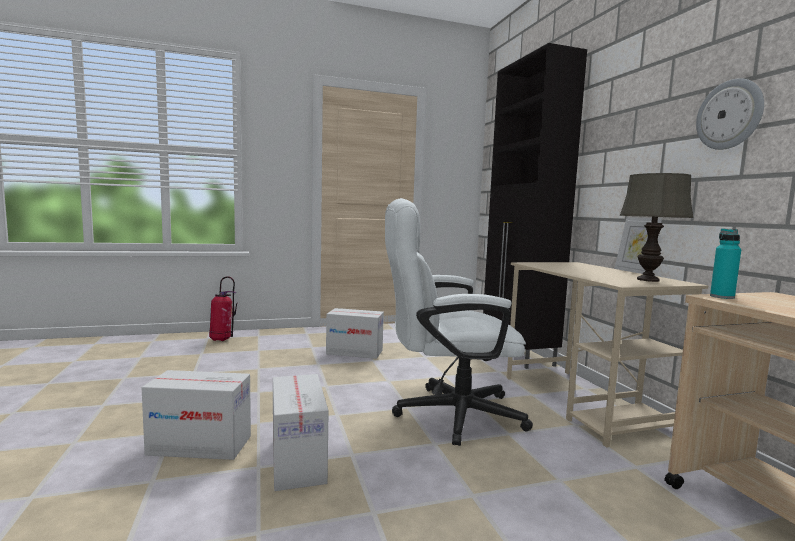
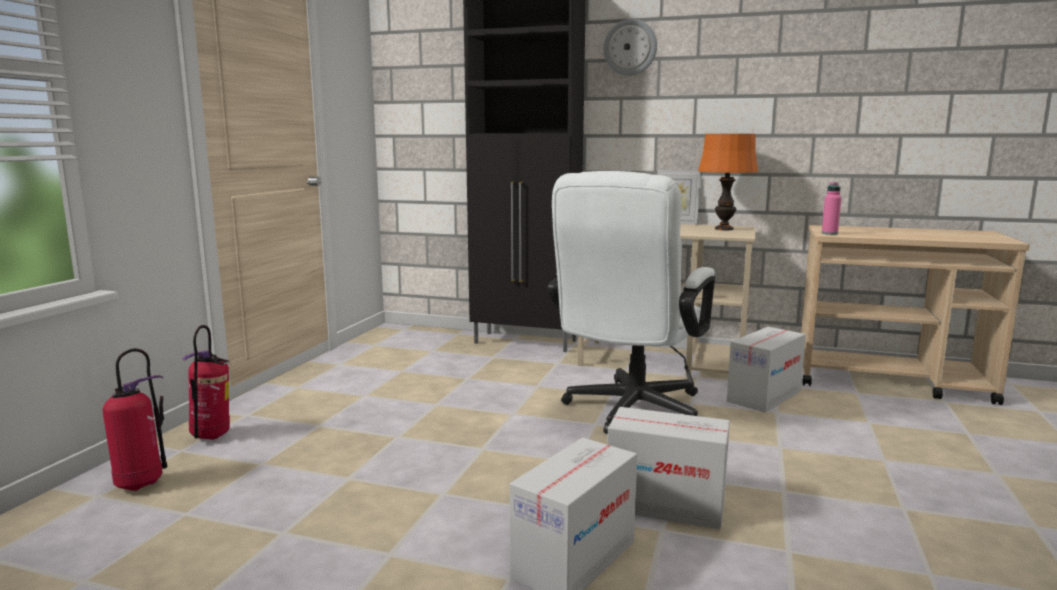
camera: 55 degrees left, 5 degrees up
cardboard box [326,308,384,359] -> cardboard box moved to [727,327,806,412]
grey table lamp [620,173,693,282] -> orange table lamp [698,134,758,230]
wall clock [696,78,764,150] -> wall clock moved to [604,19,657,76]
turquoise bottle [710,228,741,299] -> pink bottle [822,182,841,235]
none -> fire extinguisher [182,325,230,440]

